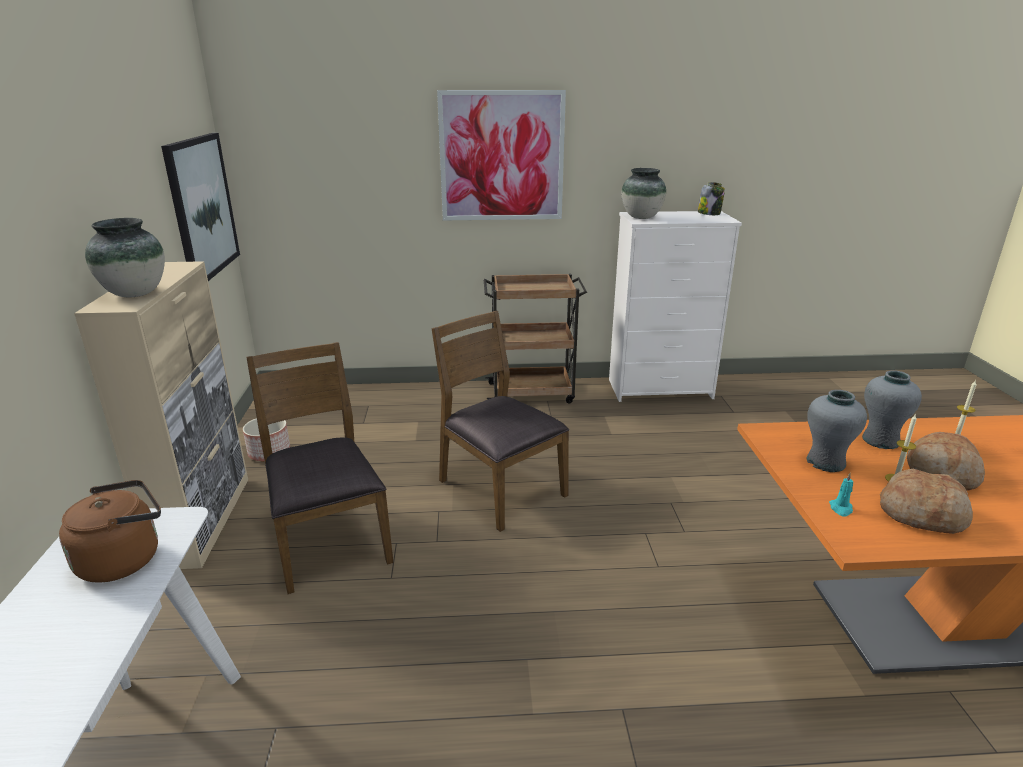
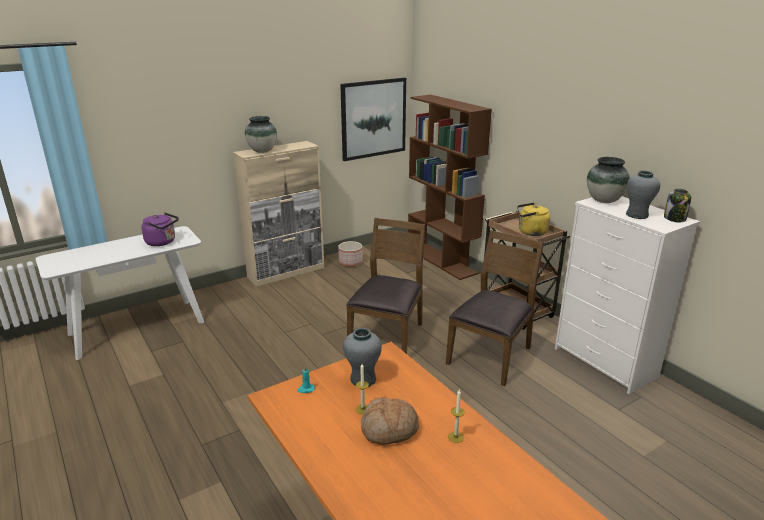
camera: 60 degrees right, 0 degrees up
brown kettle [59,480,161,583] -> purple kettle [141,212,179,246]
brown chair [247,342,394,594] -> brown chair moved to [446,230,544,386]
picture [437,90,566,220] -> none
grey vase [862,370,922,449] -> grey vase moved to [626,170,660,219]
bread [880,469,973,534] -> none
none -> brown bookcase [408,95,492,280]
none -> yellow kettle [517,203,550,236]

